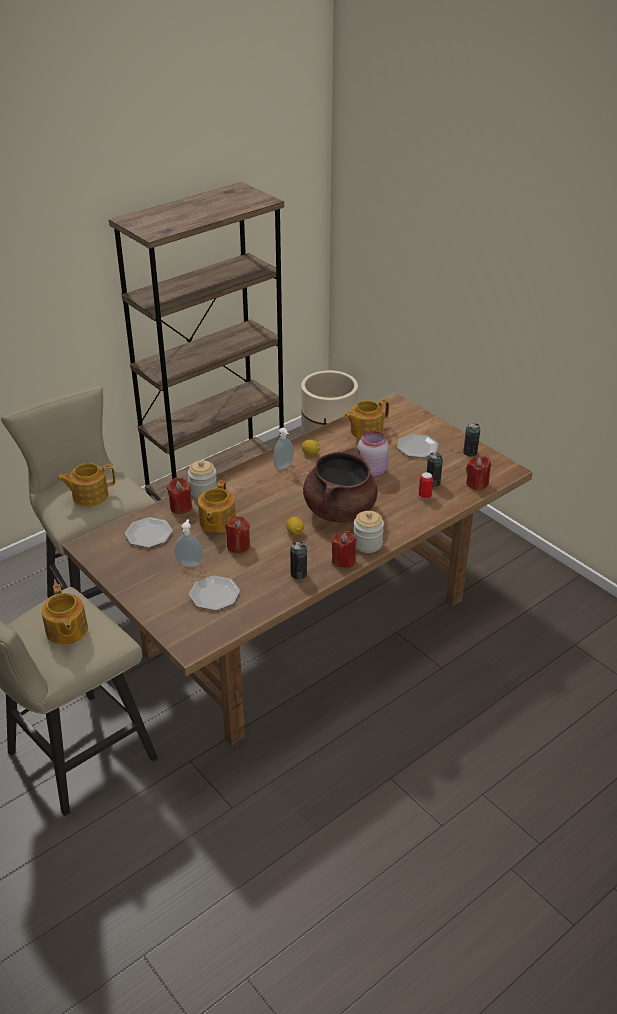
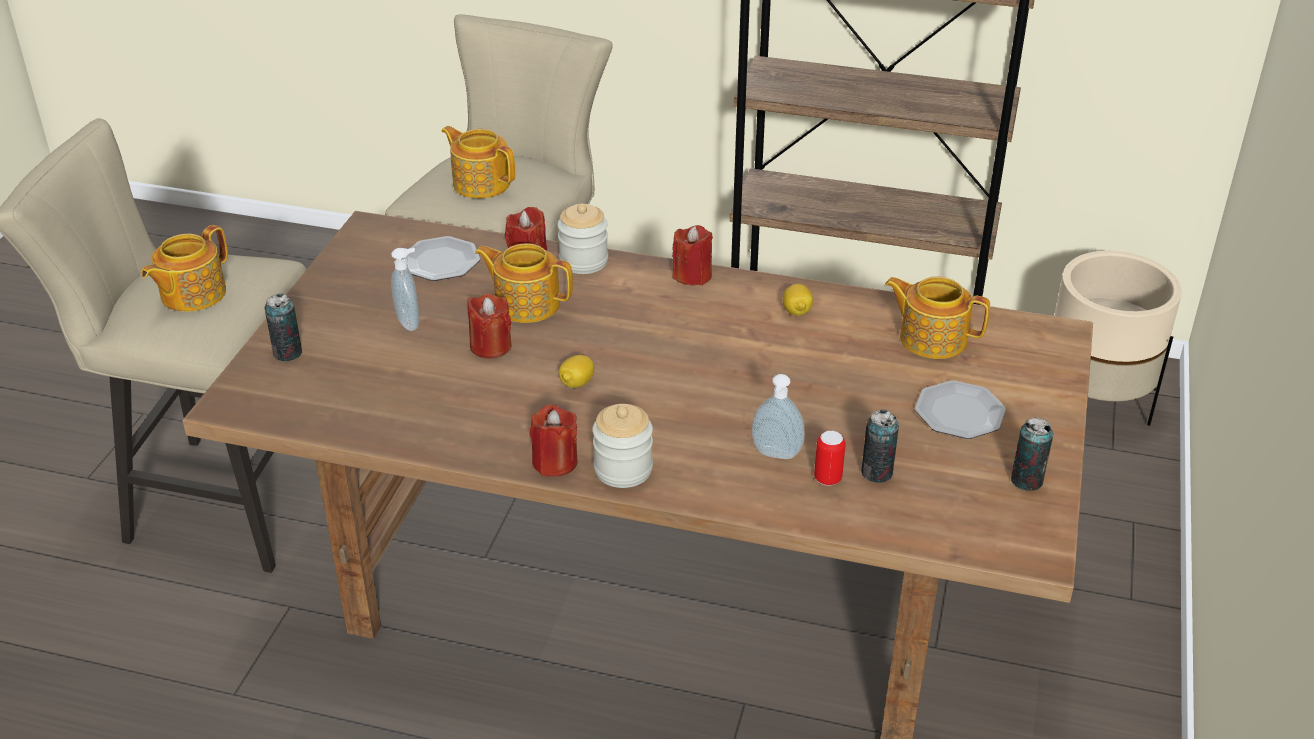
camera: 55 degrees right, 0 degrees up
plate [189,576,240,611] -> none
teapot [198,480,236,533] -> teapot turned 45 degrees clockwise [475,243,573,323]
soap dispenser [273,428,294,470] -> soap dispenser moved to [752,374,805,459]
can [290,542,307,579] -> can moved to [265,293,302,361]
brown cooking pot [303,448,378,523] -> none
pink jar [357,431,389,477] -> none
red candle [466,456,491,490] -> red candle moved to [672,225,713,286]

